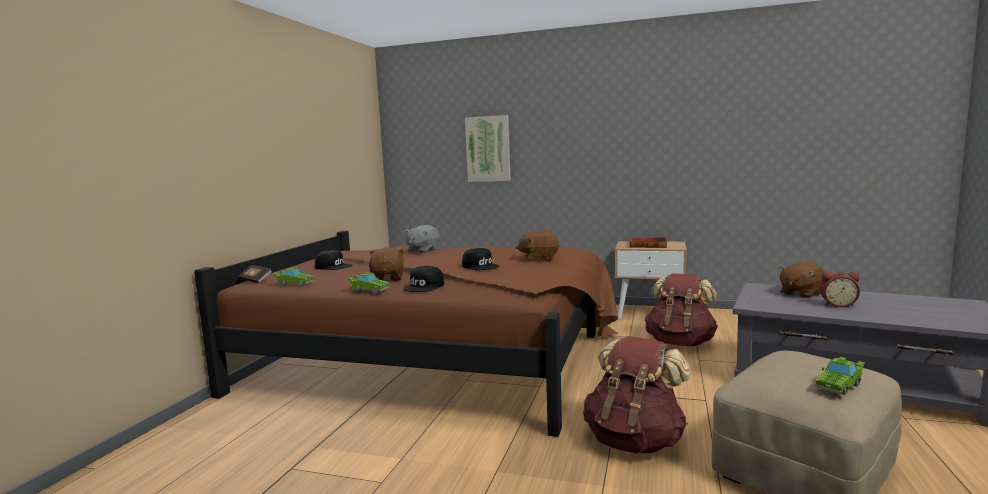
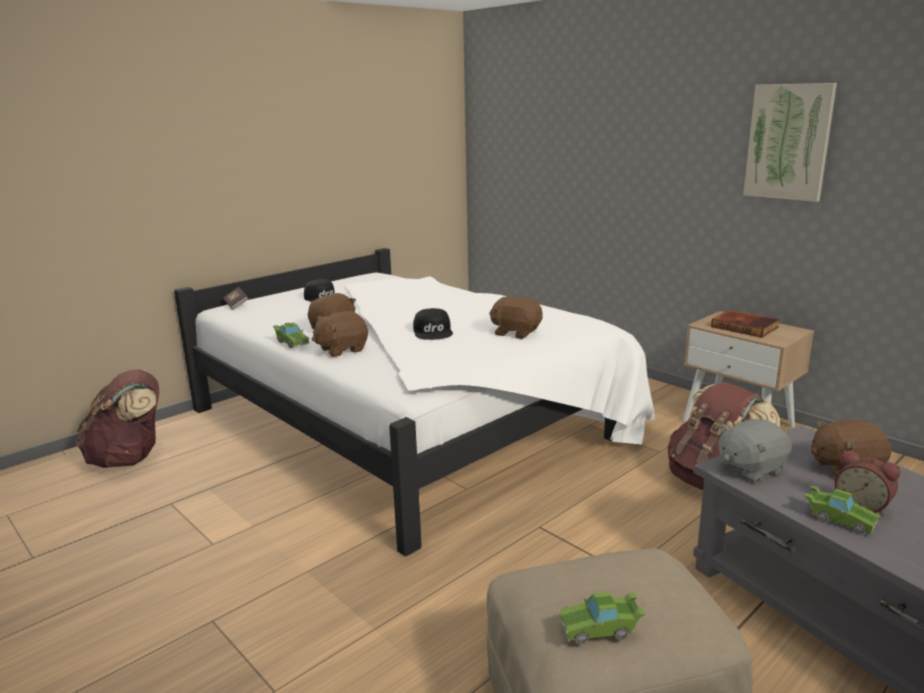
camera: 30 degrees right, 10 degrees up
brown bed [194,231,618,437] -> white bed [174,248,655,557]
green toy car [273,268,314,286] -> green toy car moved to [804,485,880,535]
black cap [403,266,444,292] -> brown plush toy [311,311,368,357]
grey plush toy [405,225,440,253] -> grey plush toy moved to [719,419,792,483]
picture [465,115,511,182] -> picture moved to [743,83,837,202]
brown backpack [583,336,691,454] -> brown backpack moved to [77,369,159,468]

